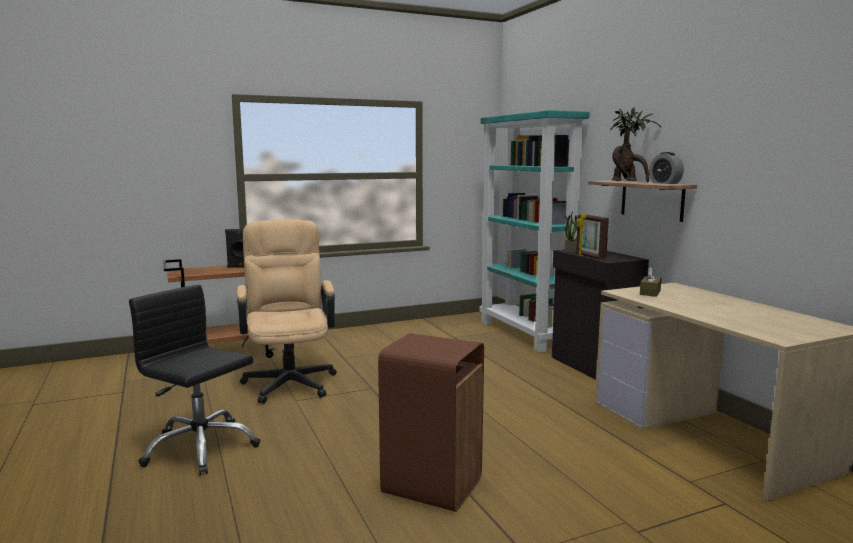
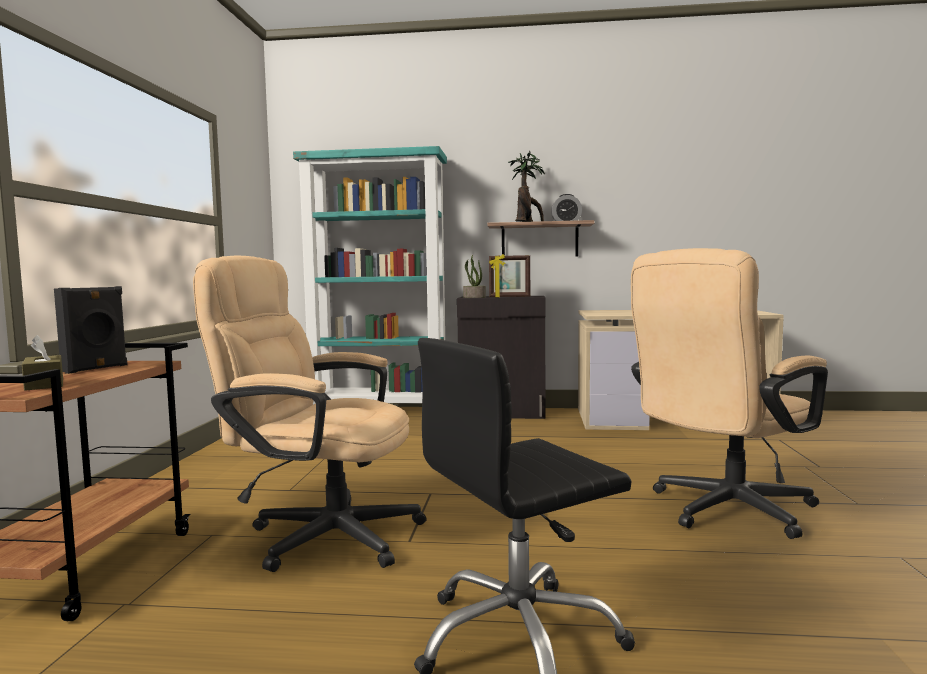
camera: 60 degrees left, 5 degrees down
brown trash can [378,333,484,512] -> beige office chair [631,248,828,539]
brown tissue box [640,267,662,297] -> brown tissue box moved to [22,335,63,391]

